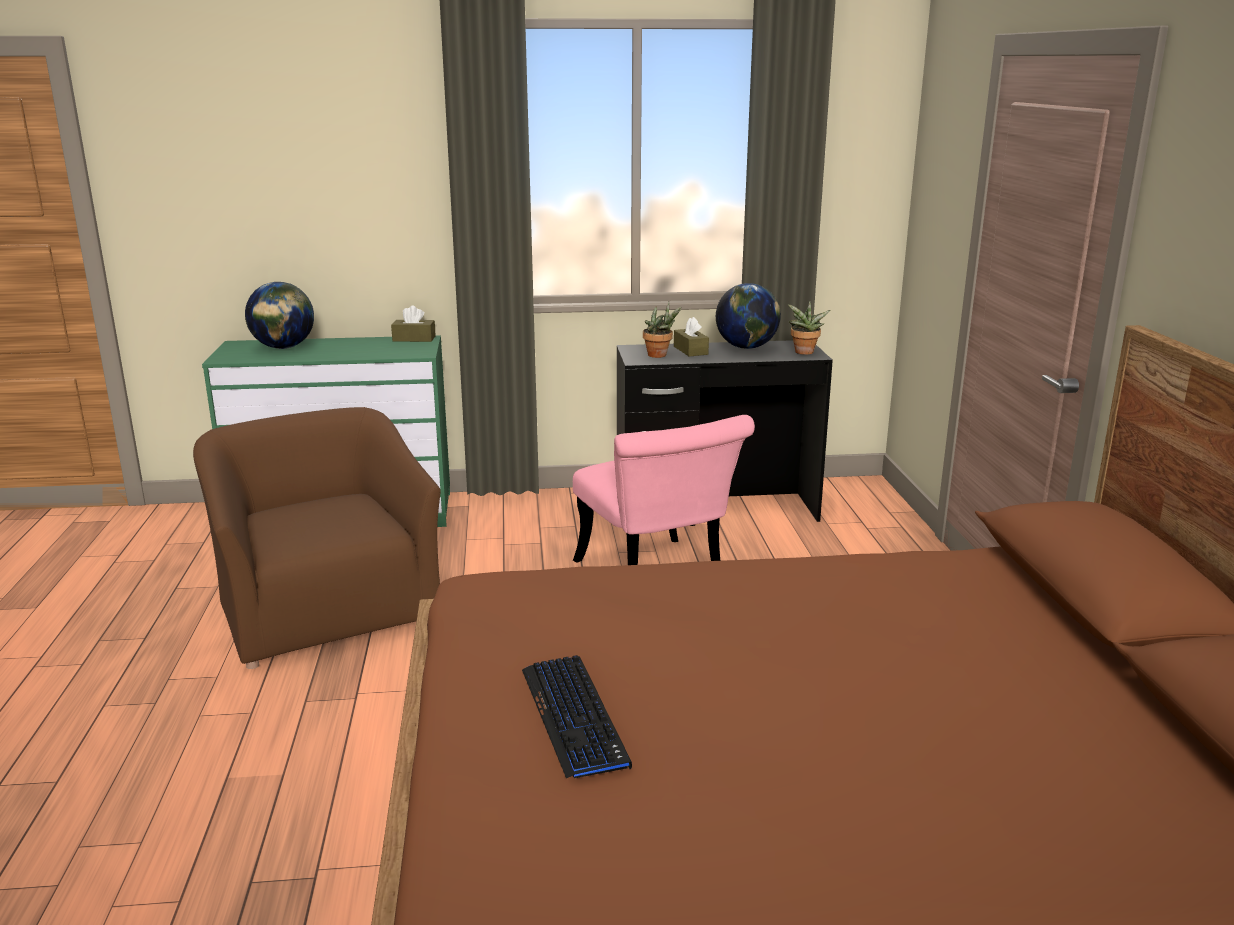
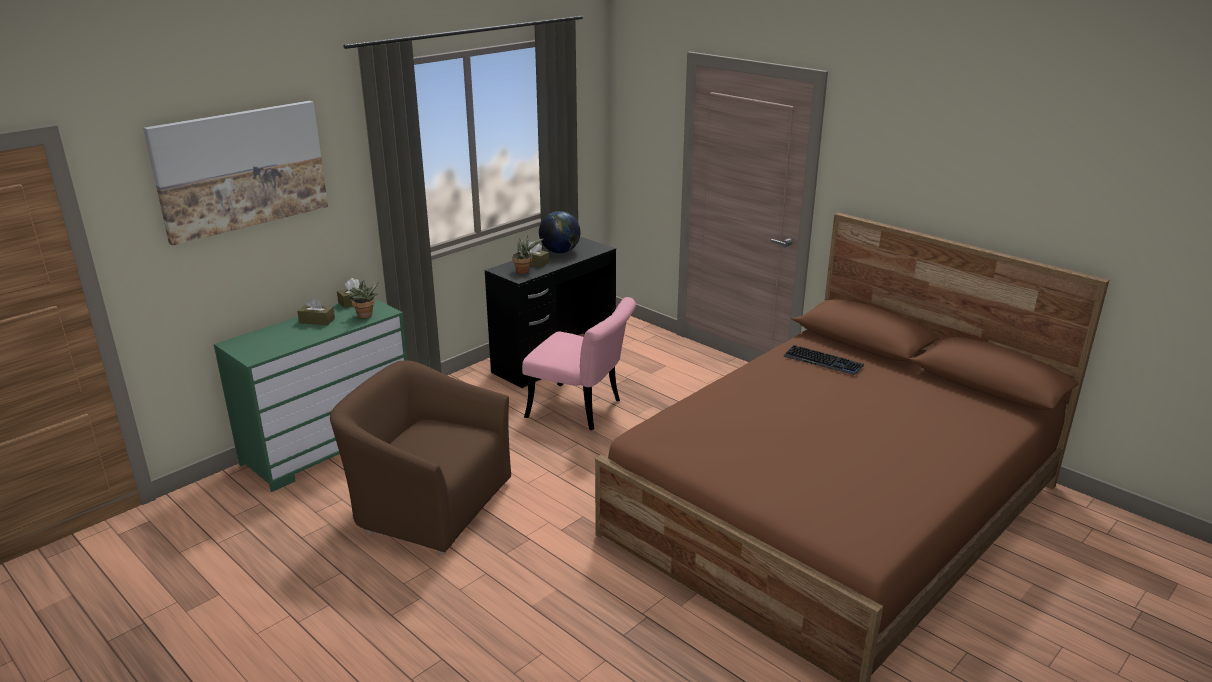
camera: 40 degrees left, 5 degrees up
globe [245,282,314,349] -> none
keyboard [522,655,632,778] -> keyboard moved to [783,345,864,375]
potted plant [788,301,831,355] -> potted plant moved to [348,281,379,319]
none -> picture [143,101,328,245]
none -> brown tissue box [297,297,335,325]

